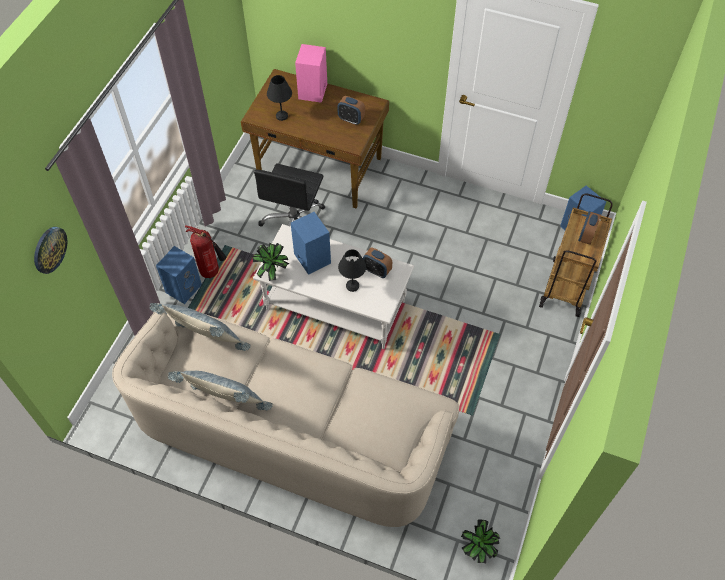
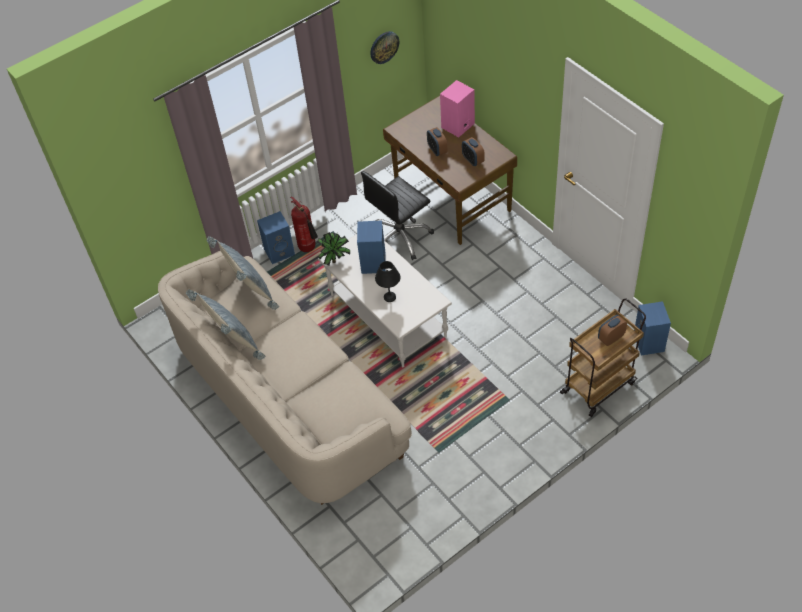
camera: 35 degrees right, 5 degrees down
wall clock [34,227,67,274] -> wall clock moved to [370,31,399,64]
black table lamp [267,75,292,121] -> none
alarm clock [363,248,392,278] -> alarm clock moved to [427,127,447,156]
potted plant [461,519,500,563] -> none

